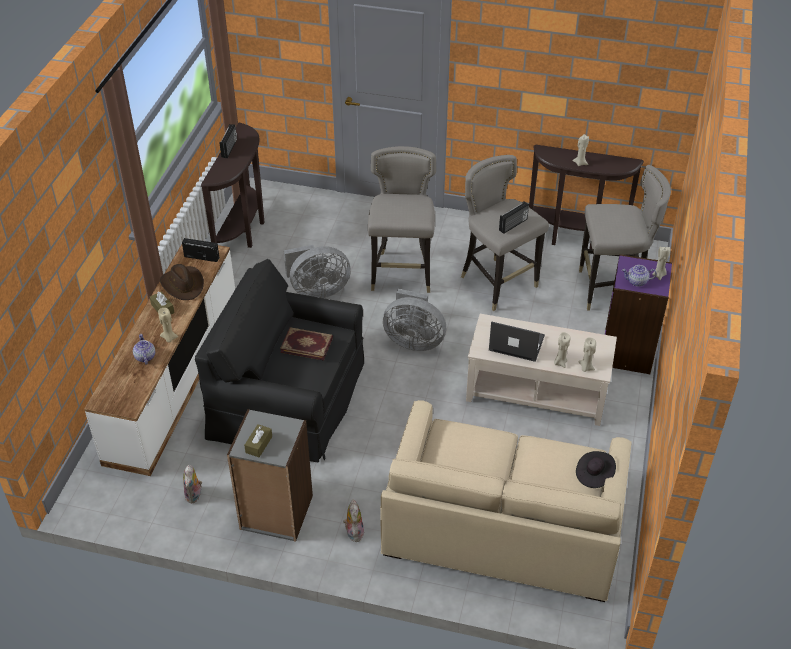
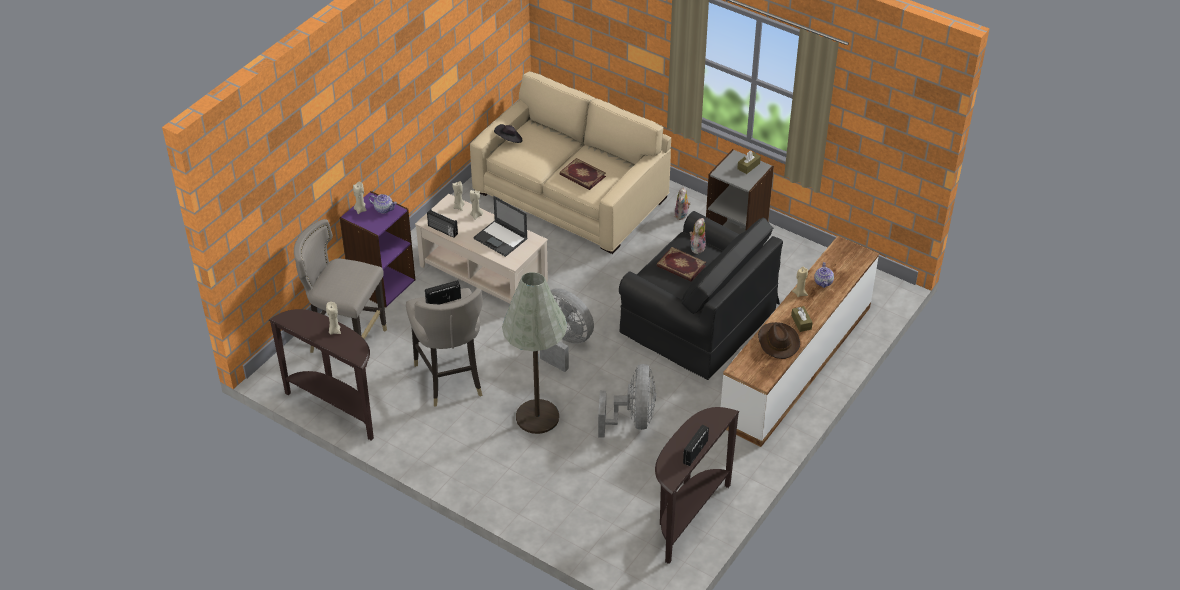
camera: 160 degrees left, 0 degrees up
radio [182,238,220,262] -> radio moved to [427,209,458,238]
plush toy [183,465,202,503] -> plush toy moved to [690,218,706,254]
grey fan [284,245,351,298] -> grey fan turned 90 degrees clockwise [598,364,656,438]
grey stool [368,146,436,293] -> grey floor lamp [502,272,567,434]
none -> book [560,158,606,190]

